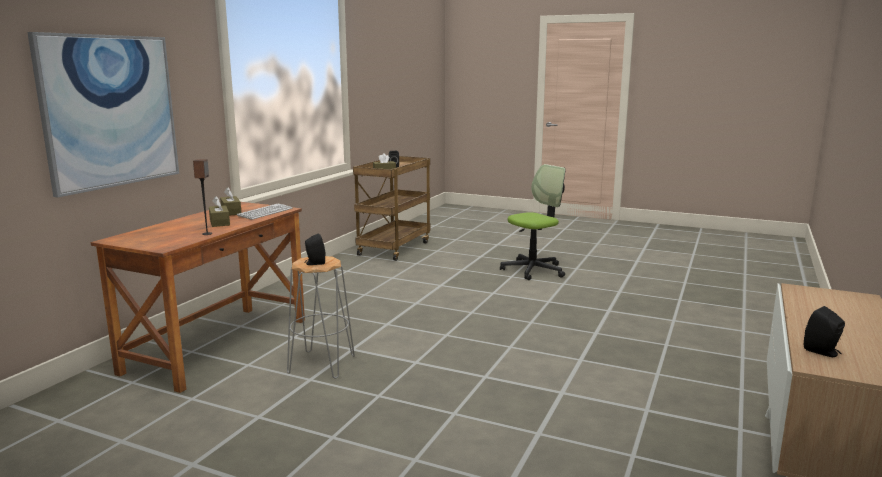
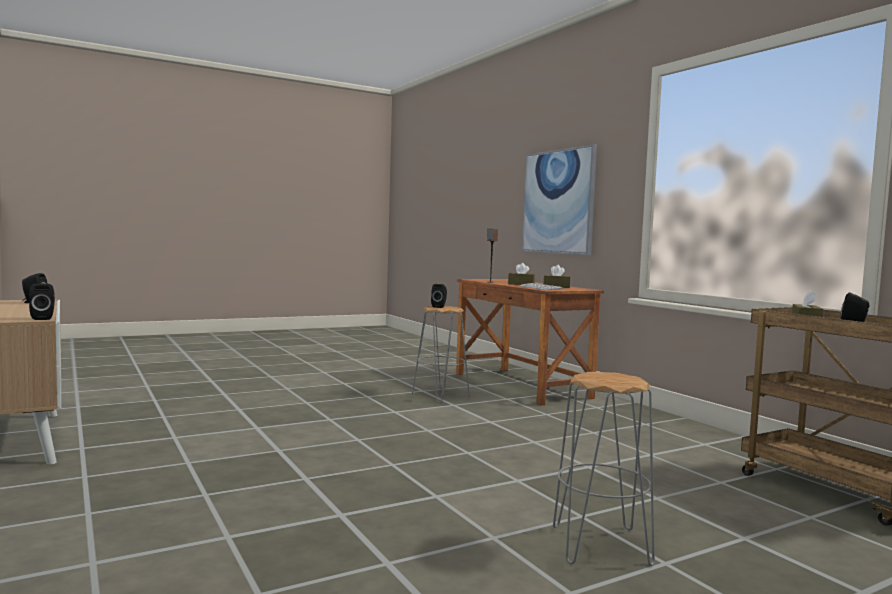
camera: 125 degrees right, 10 degrees down
office chair [500,164,566,280] -> grey stool [553,372,655,566]
none -> black speaker [29,284,55,320]

